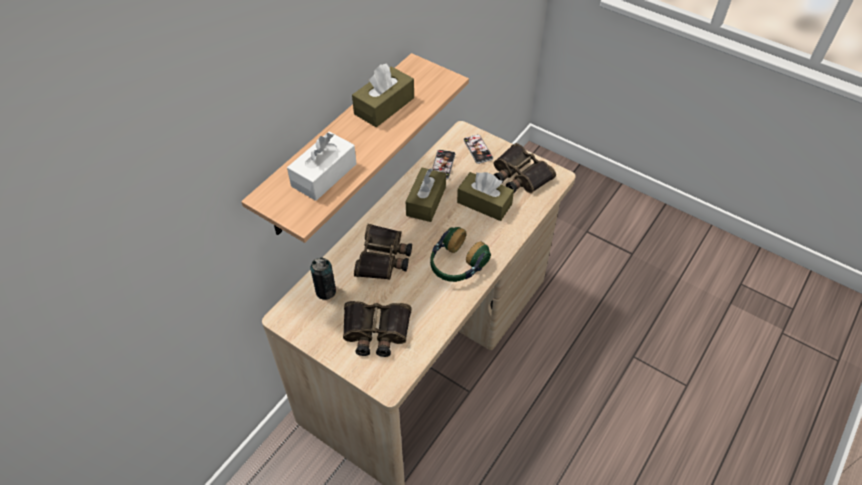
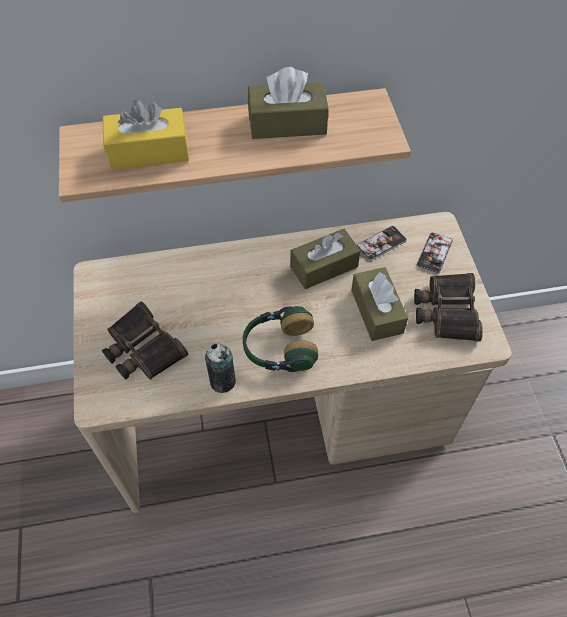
camera: 45 degrees right, 5 degrees up
white tissue box [287,132,357,201] -> yellow tissue box [103,100,189,170]
can [310,257,336,300] -> can moved to [205,343,236,393]
binoculars [354,224,412,280] -> none

